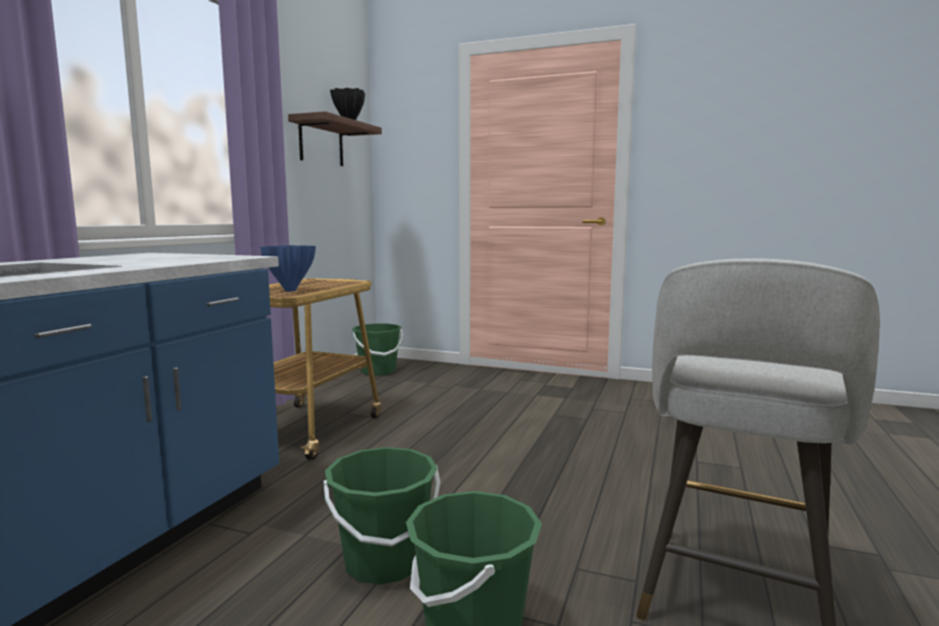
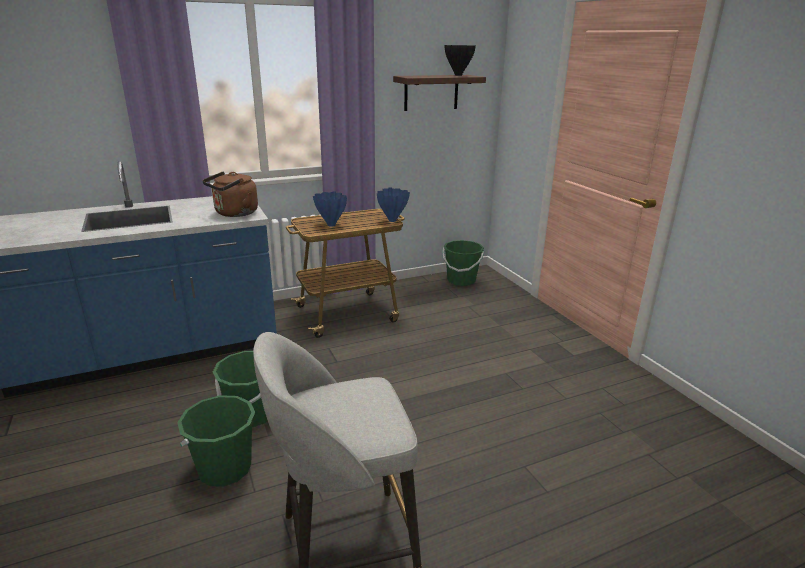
camera: 45 degrees right, 15 degrees up
none -> brown kettle [202,171,258,217]
none -> blue vase [377,187,410,222]

